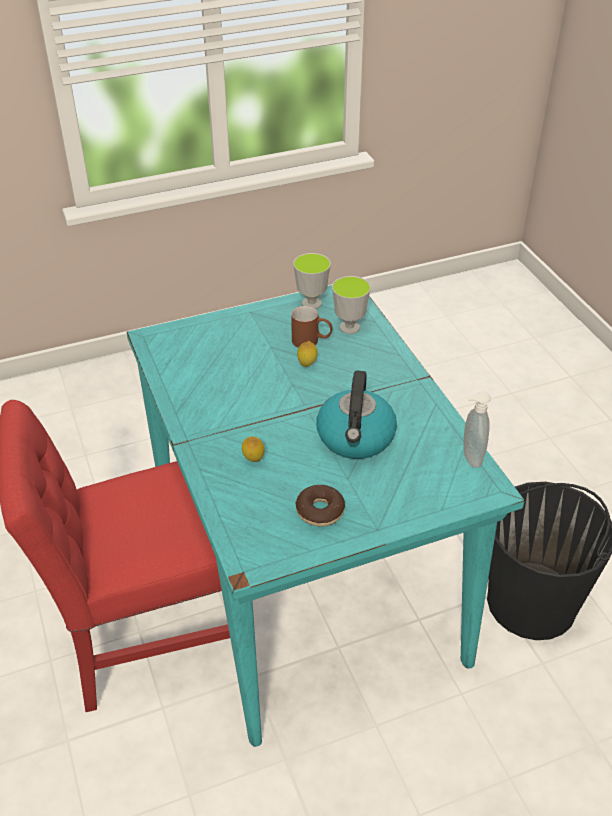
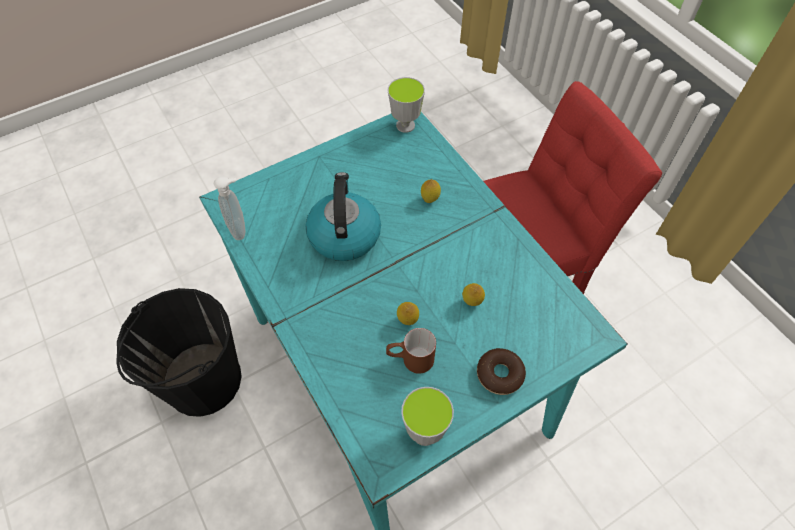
camera: 170 degrees right, 15 degrees up
donut [295,485,345,527] -> donut moved to [477,348,526,395]
cup [332,276,371,334] -> cup moved to [388,77,425,133]
none -> lemon [462,283,485,306]

